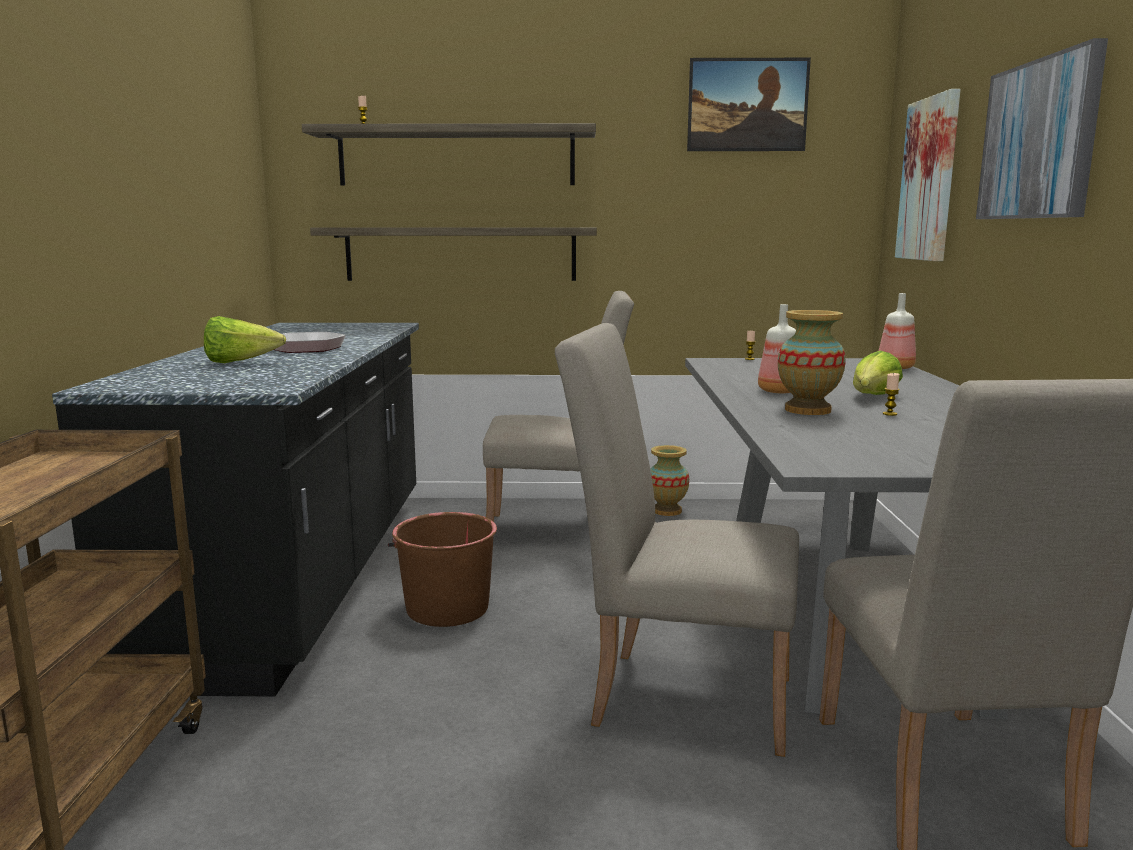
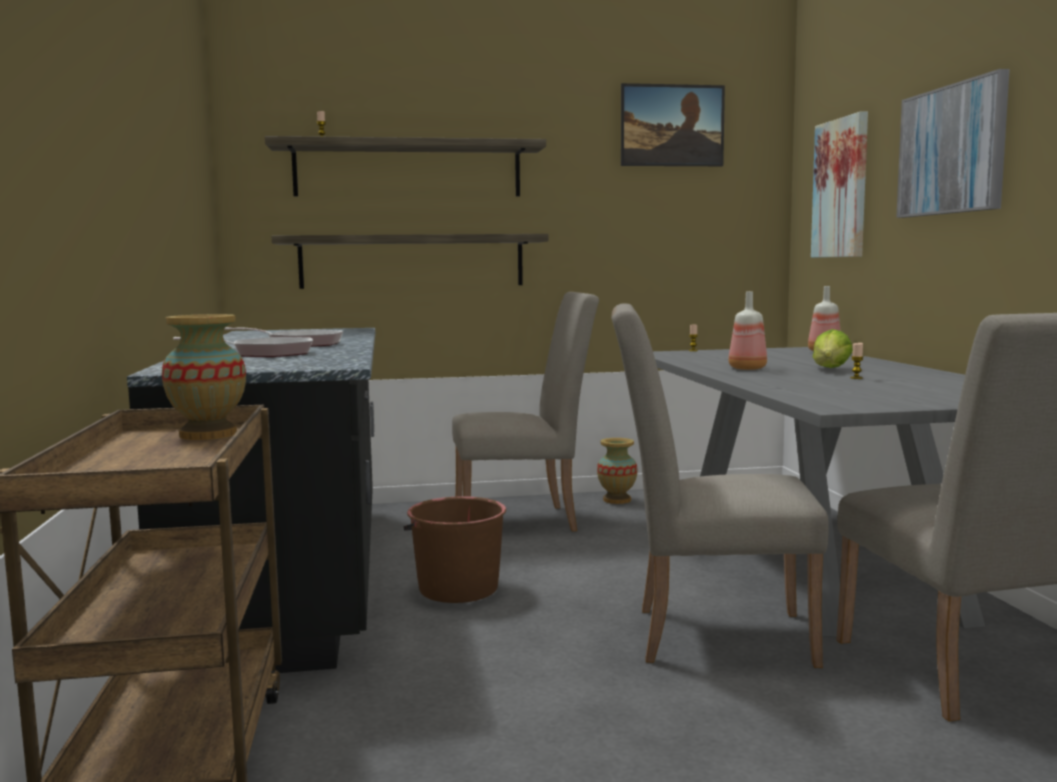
camera: 10 degrees left, 5 degrees down
lettuce [204,316,286,363] -> frying pan [173,337,313,357]
vase [778,310,846,415] -> vase moved to [162,314,246,440]

